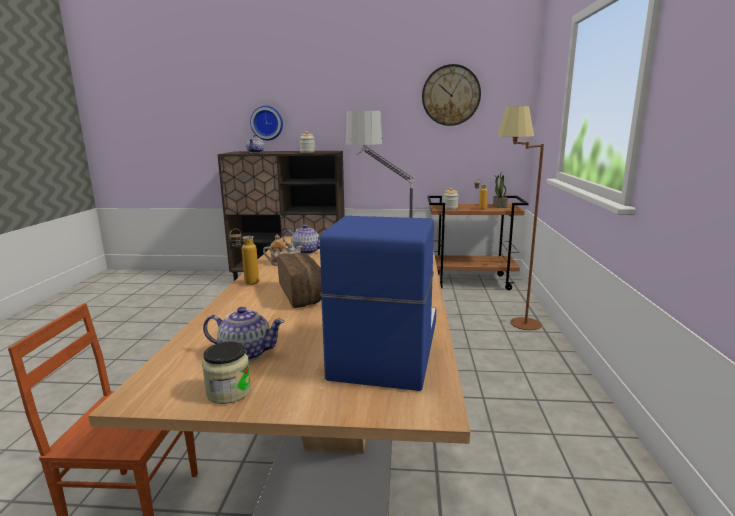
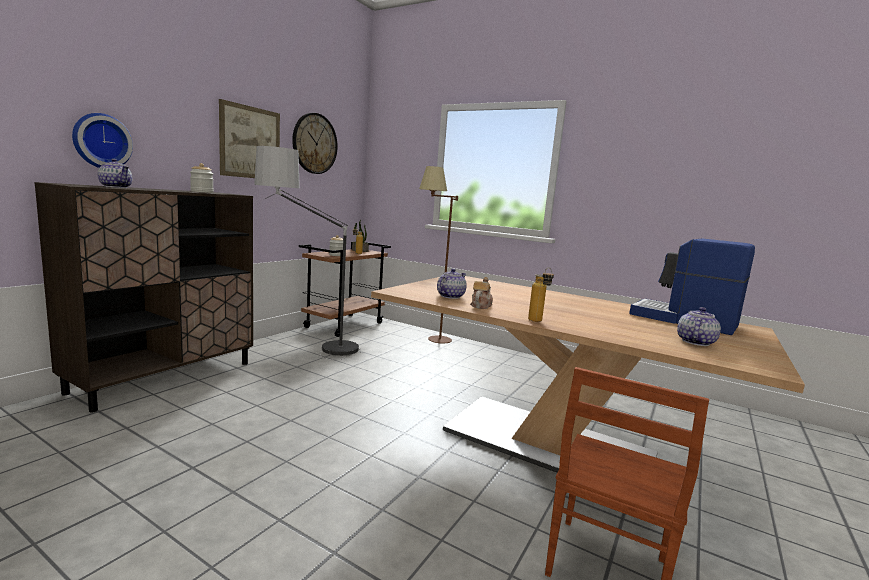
camera: 65 degrees left, 5 degrees down
jar [202,342,251,404] -> none
bread [277,253,322,308] -> none
none -> picture [219,99,280,178]

